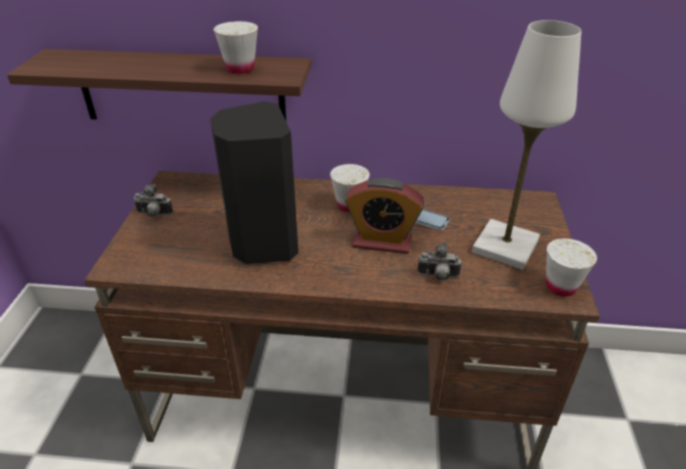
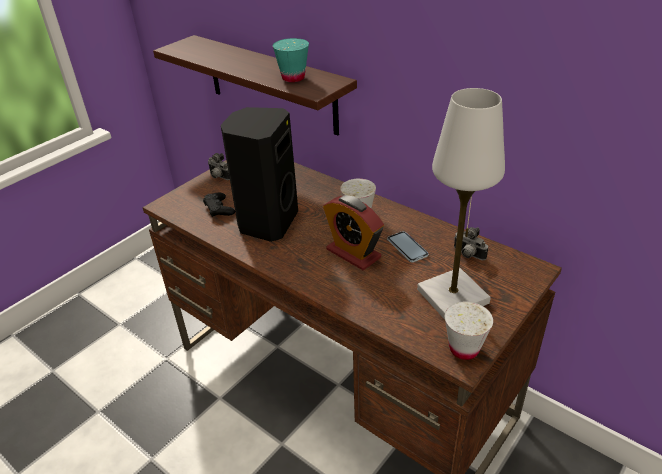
camera: 35 degrees right, 0 degrees up
white cup [214,21,258,74] -> turquoise cup [273,38,309,82]
camera [417,242,462,281] -> camera moved to [454,227,488,260]
none -> black game controller [203,193,235,217]

